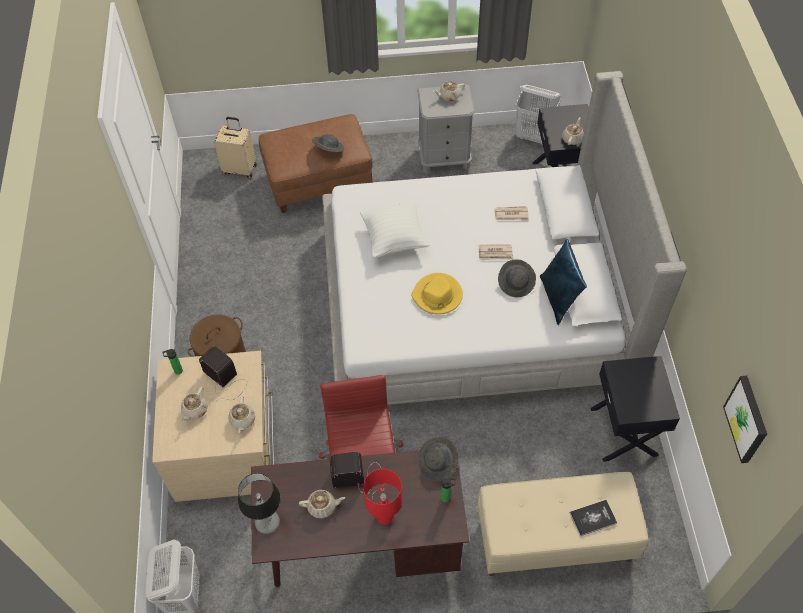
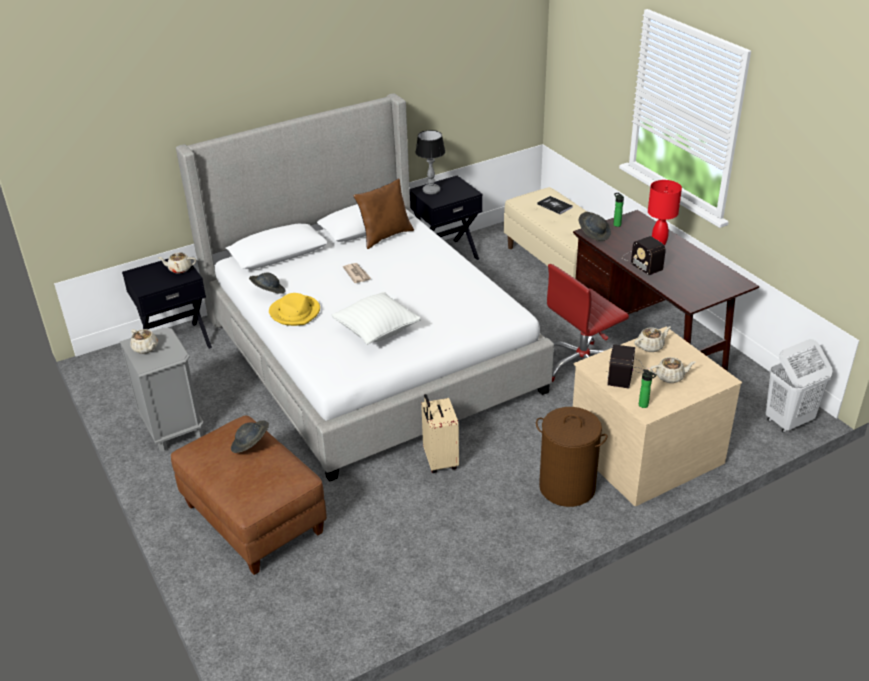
camera: 115 degrees left, 20 degrees down
beige suitcase [214,117,257,178] -> beige suitcase moved to [421,394,459,473]
table lamp [238,473,281,534] -> table lamp moved to [415,130,445,195]
beige teapot [299,490,345,518] -> none
yellow hat [411,273,463,315] -> yellow hat moved to [269,293,320,326]
newspaper [494,206,529,219] -> none
grey hat [498,259,536,298] -> grey hat moved to [249,272,285,294]
white laundry basket [516,85,561,145] -> none
blue pillow [540,239,587,325] -> brown pillow [353,178,414,249]
picture [723,376,767,463] -> none

